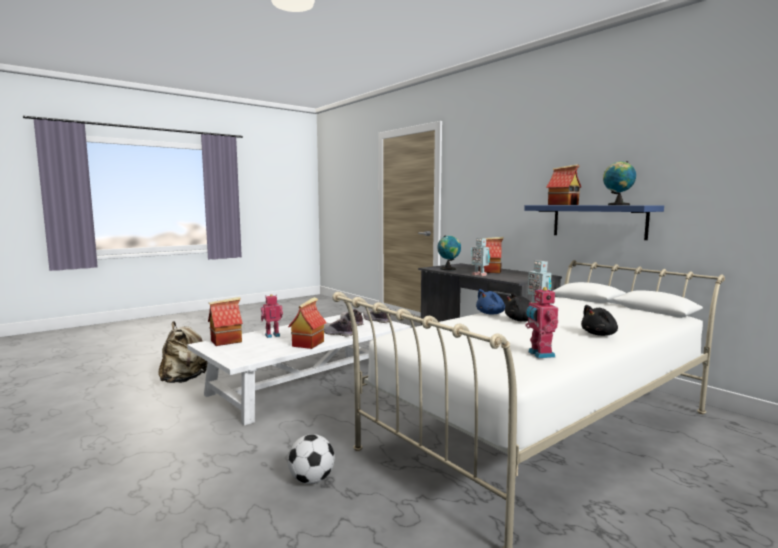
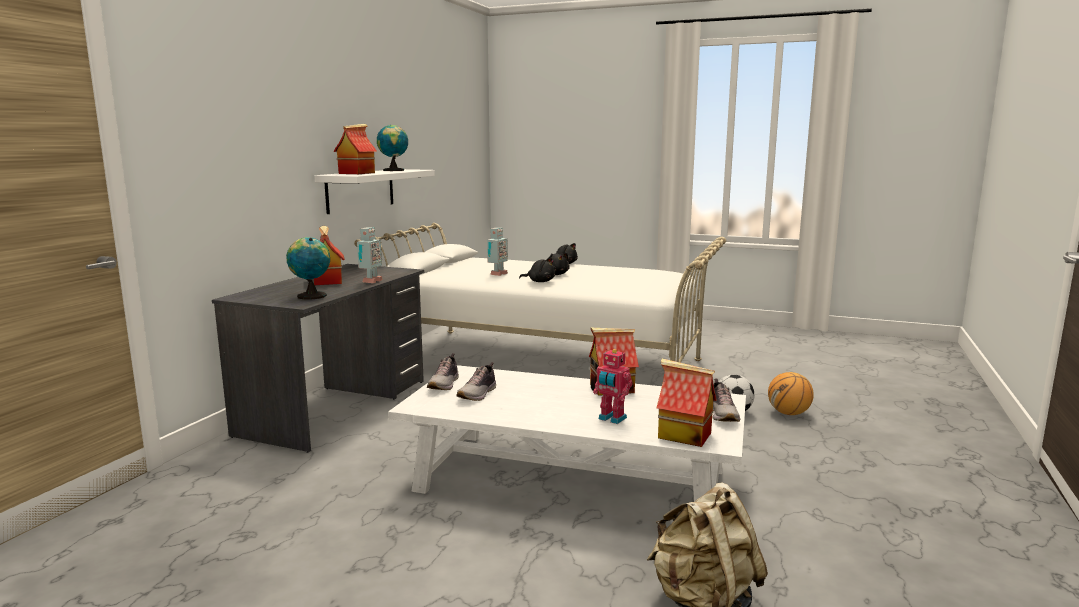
camera: 120 degrees left, 5 degrees up
shoe [324,318,353,336] -> shoe moved to [713,379,740,422]
blue plush toy [476,289,505,315] -> black plush toy [519,258,555,282]
blue shelf [524,205,664,240] -> white shelf [314,169,435,214]
toy robot [525,287,558,358] -> none
none -> basketball [768,372,814,415]

